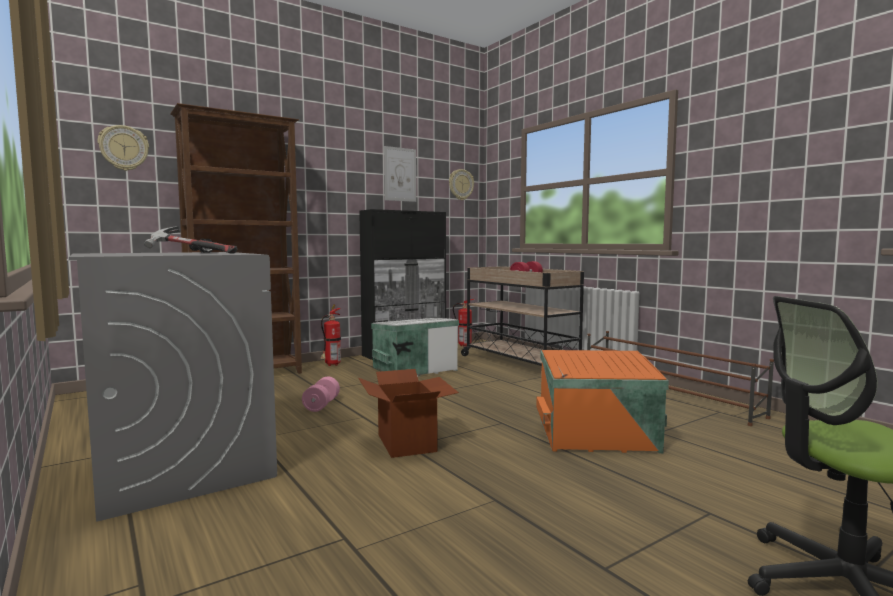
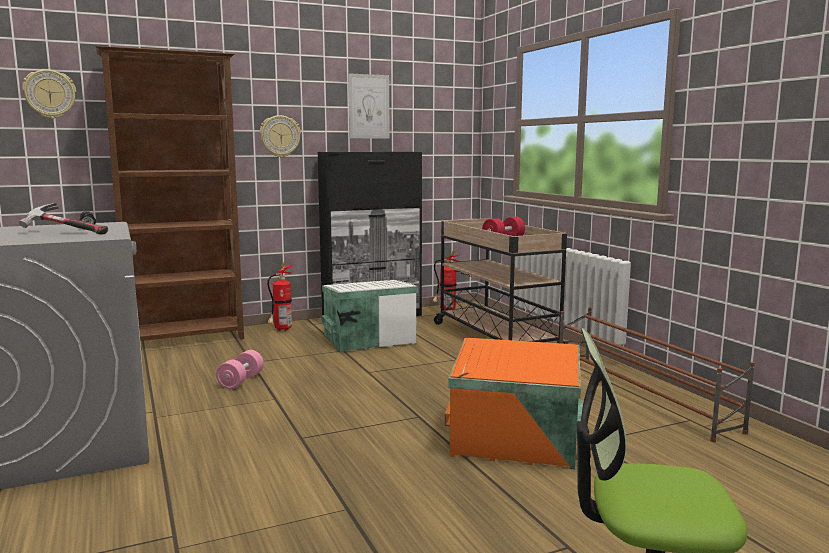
camera: 10 degrees right, 5 degrees up
cardboard box [358,369,459,458] -> none
wall clock [449,169,474,200] -> wall clock moved to [260,115,301,157]

